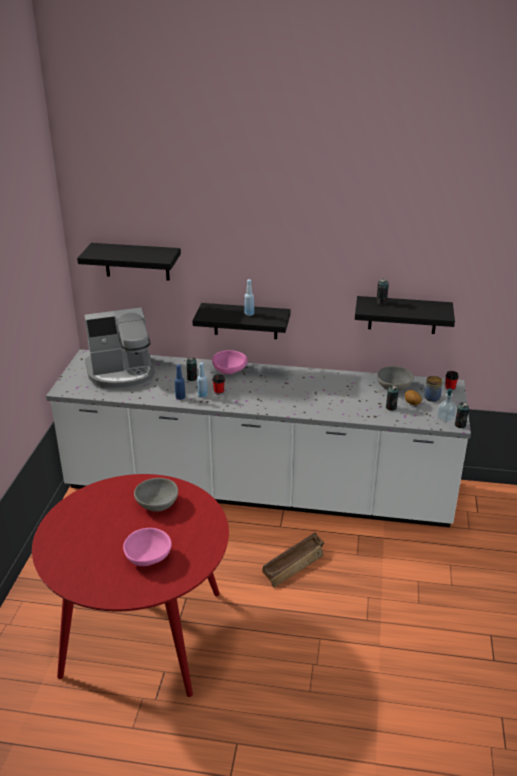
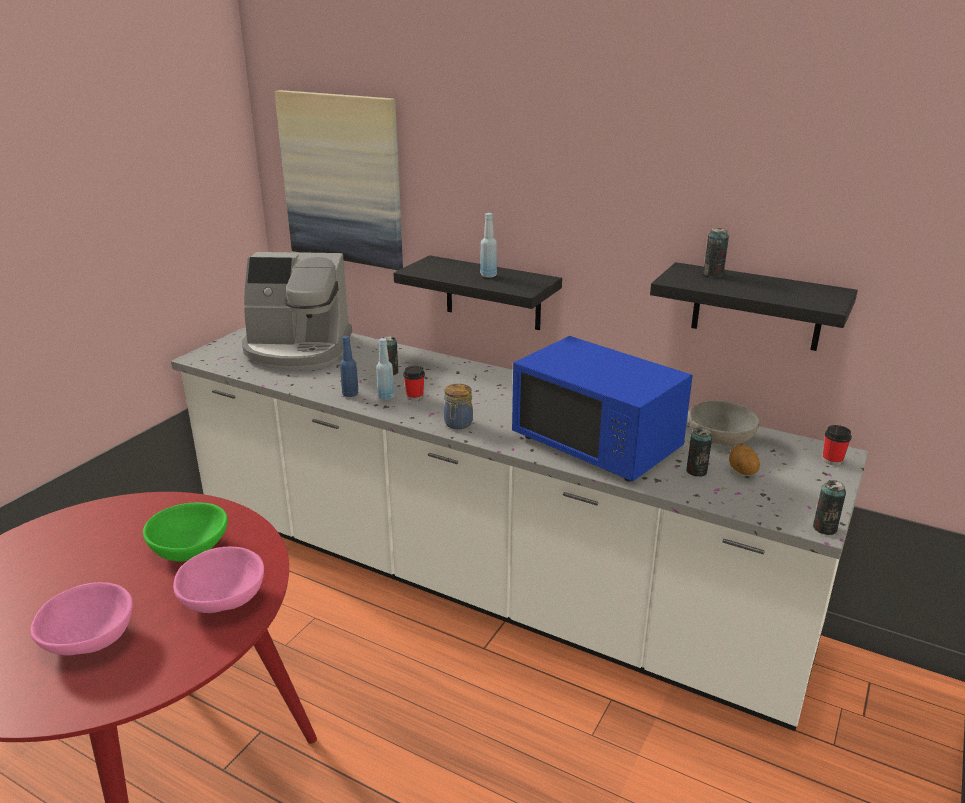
camera: 20 degrees right, 5 degrees down
black shelf [77,243,181,281] -> picture [275,90,403,270]
grey bowl [134,478,178,512] -> green bowl [143,503,228,562]
pink bowl [212,350,248,374] -> pink bowl moved to [173,547,264,613]
crate [262,532,324,588] -> none
jar [424,376,442,402] -> jar moved to [444,384,473,429]
soap dispenser [437,389,457,423] -> none
none -> blue microwave [512,336,693,482]

